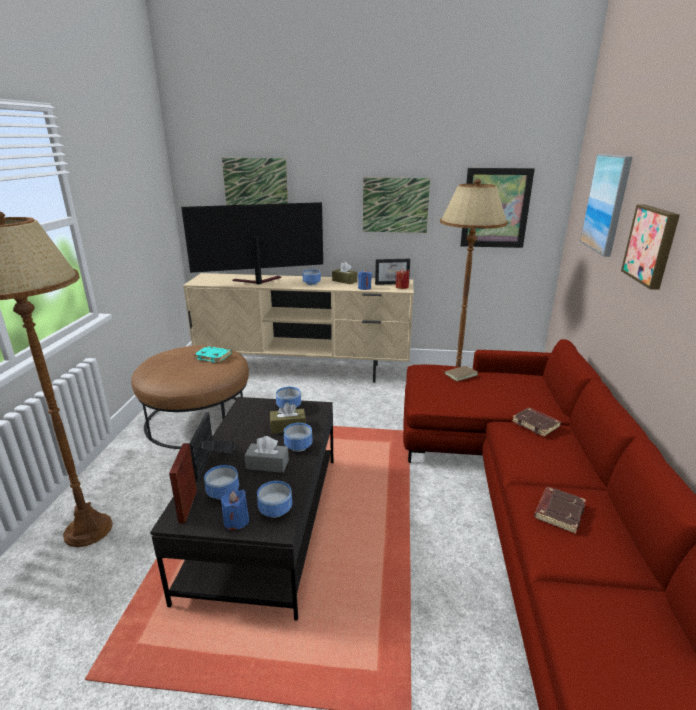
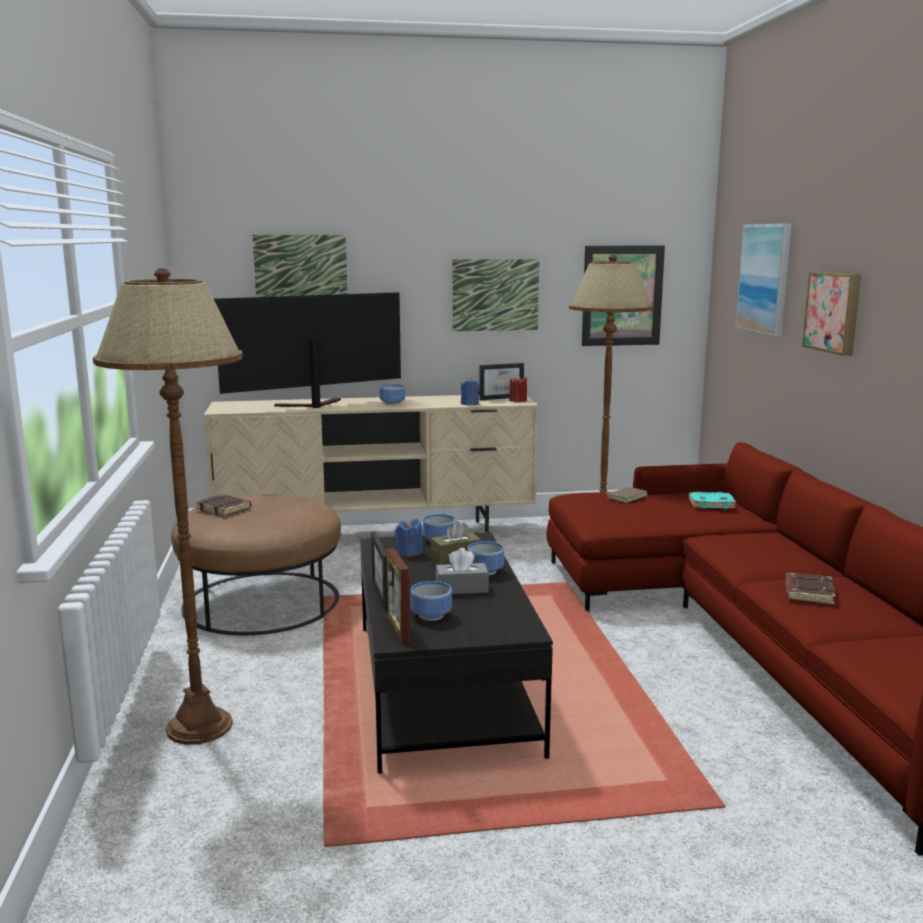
camera: 15 degrees left, 10 degrees down
turquoise book [193,346,232,363] -> turquoise book moved to [689,492,736,509]
blue candle [221,489,249,530] -> blue candle moved to [395,518,423,557]
bowl [257,481,292,518] -> none
brown tissue box [332,262,357,284] -> none
brown book [512,407,561,437] -> brown book moved to [195,494,251,516]

